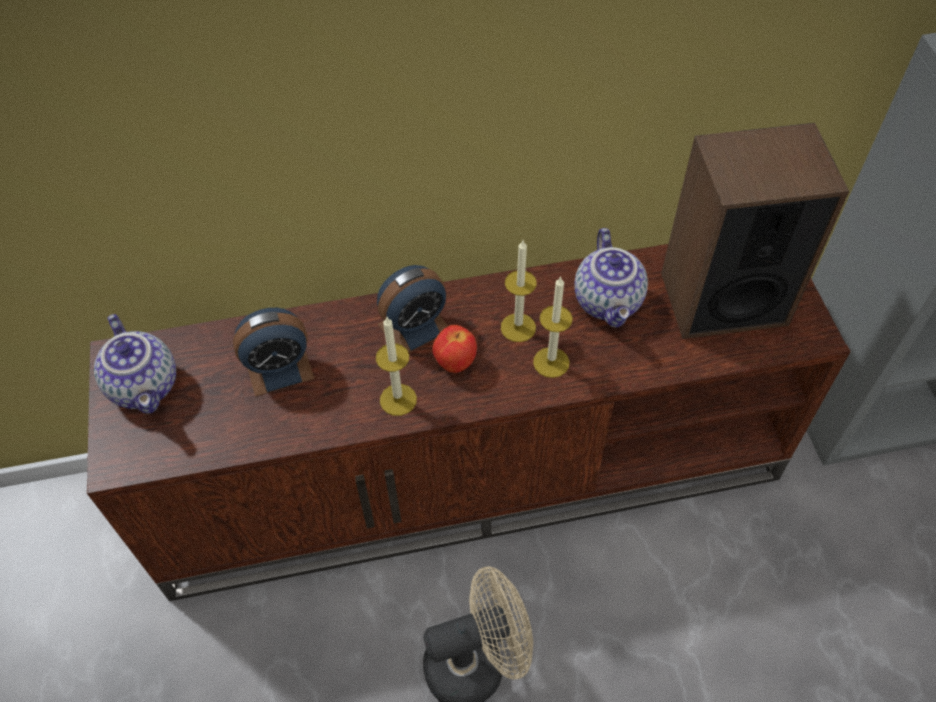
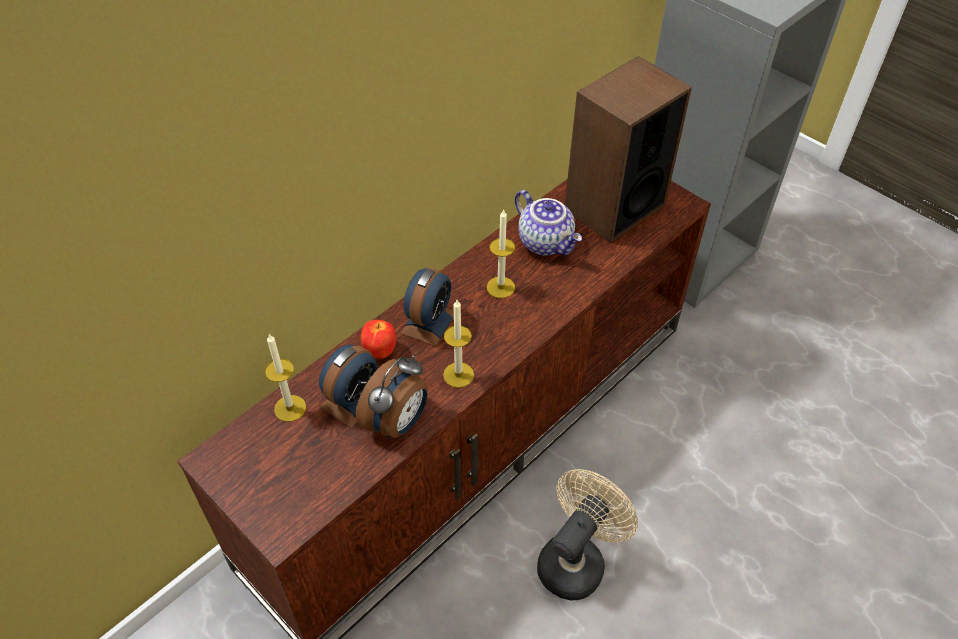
camera: 35 degrees left, 5 degrees down
teapot [94,314,176,414] -> none
apple [432,325,477,373] -> apple moved to [361,320,396,359]
candle [533,276,573,378] -> candle moved to [265,334,306,422]
none -> alarm clock [356,355,428,439]

